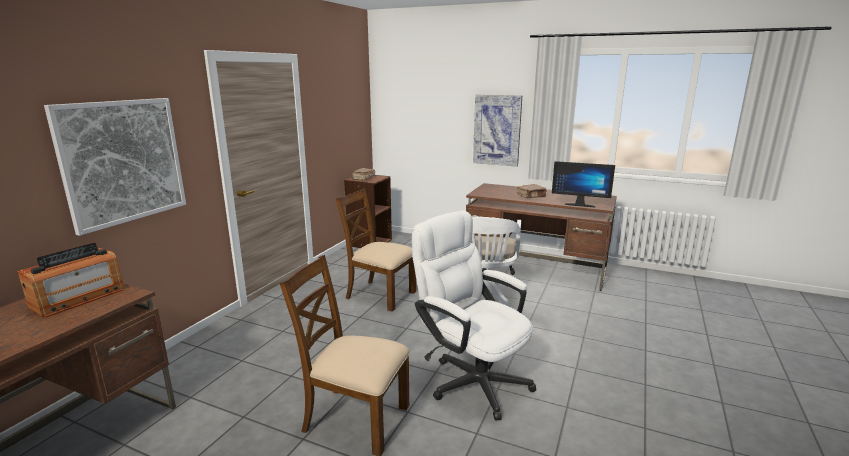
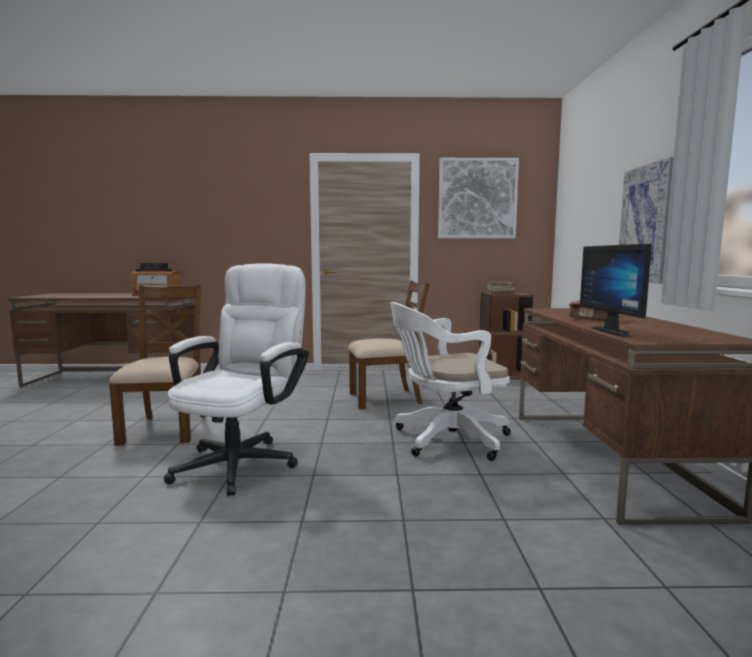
camera: 65 degrees right, 10 degrees down
picture [44,98,186,236] -> picture moved to [438,158,519,239]
brown chair [336,188,416,312] -> brown chair turned 75 degrees clockwise [348,281,430,409]

